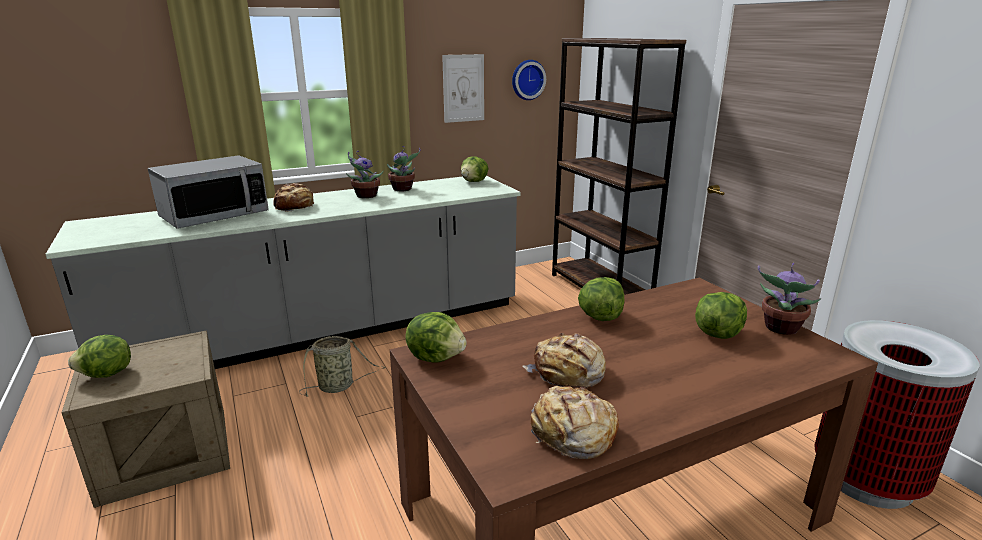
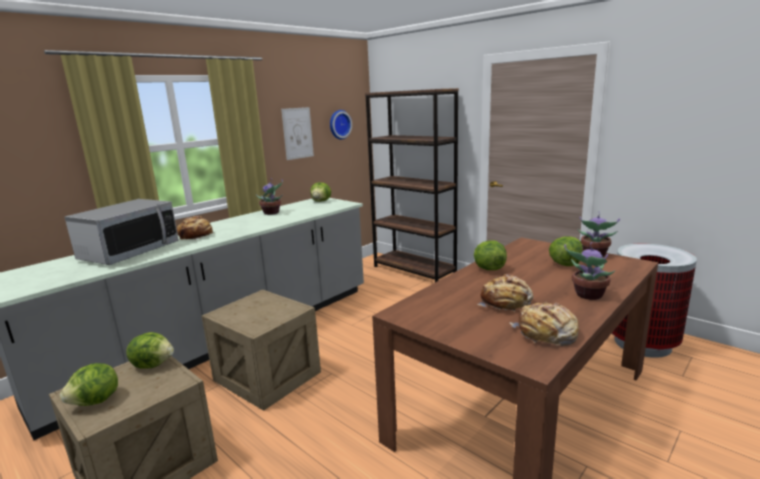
camera: 20 degrees left, 5 degrees down
basket [299,336,386,397] -> crate [202,290,321,411]
potted plant [346,151,384,198] -> potted plant moved to [564,242,615,300]
lettuce [405,312,467,363] -> lettuce moved to [126,332,174,369]

